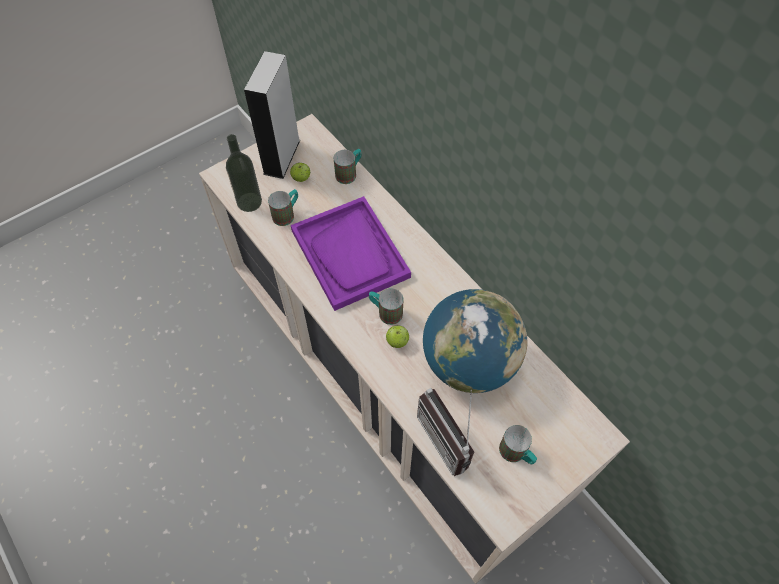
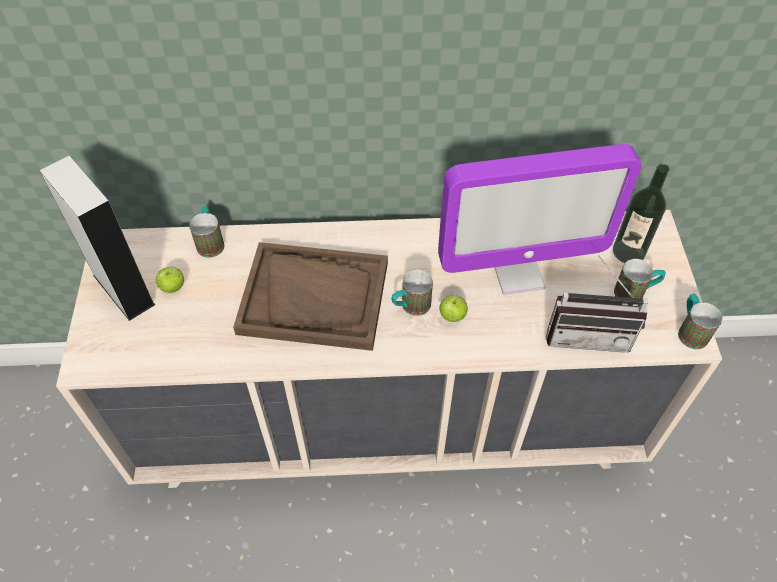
camera: 55 degrees left, 5 degrees down
bottle [226,134,262,212] -> bottle moved to [613,164,669,263]
mug [268,189,298,226] -> mug moved to [678,294,722,349]
purple tray [291,196,411,311] -> brown tray [233,242,388,351]
globe [423,289,528,393] -> monitor [438,144,641,295]

